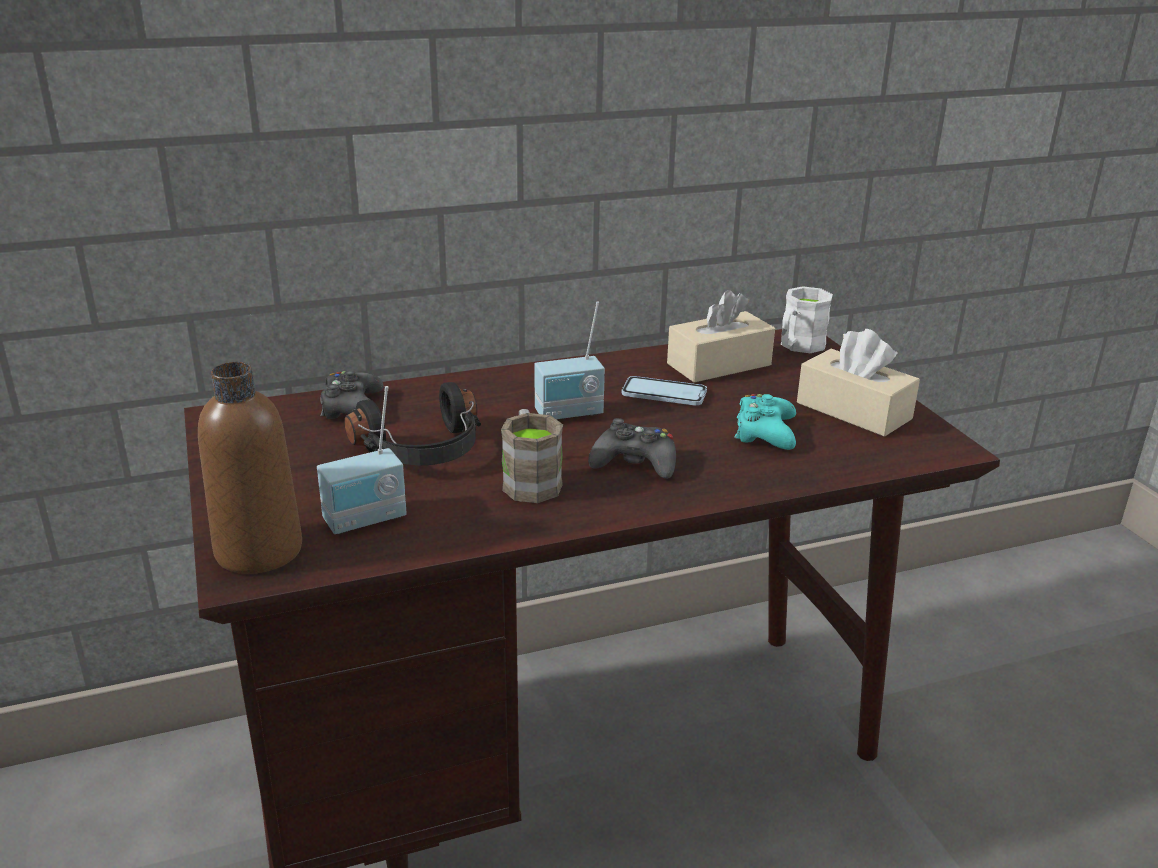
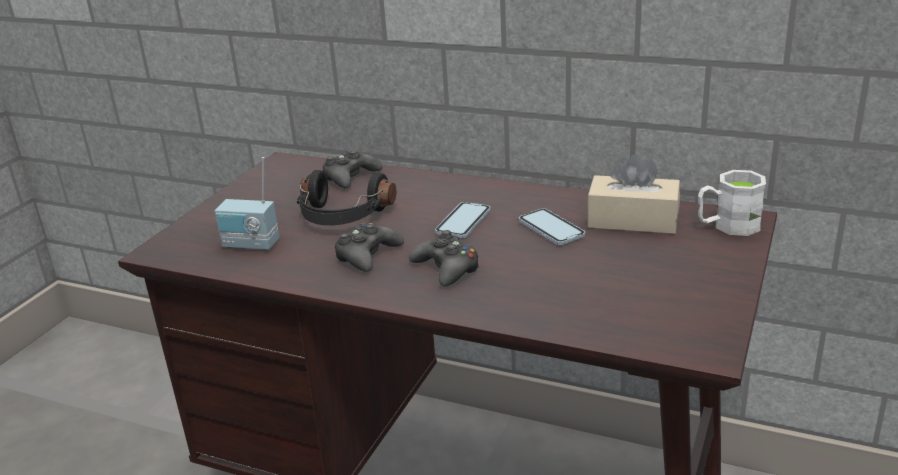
camera: 45 degrees right, 0 degrees up
brown bottle [198,362,302,574] -> none
brown mug [501,409,563,503] -> black game controller [335,223,404,272]
radio [535,301,605,419] -> phone [435,202,491,238]
turquoise game controller [735,394,796,450] -> none
beige tissue box [797,329,920,437] -> none

